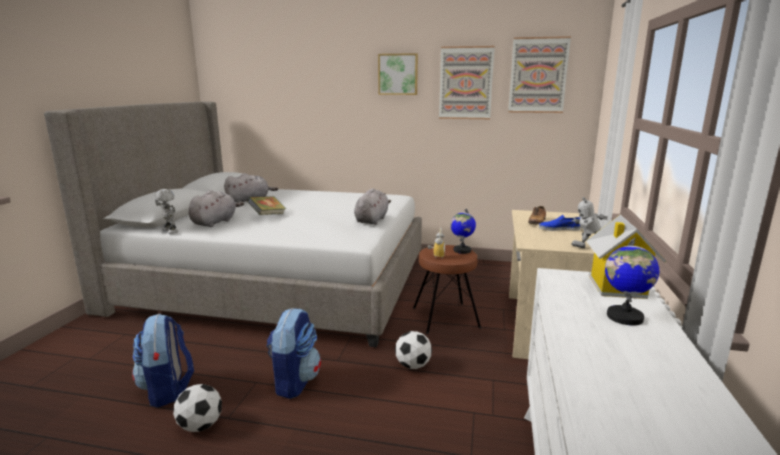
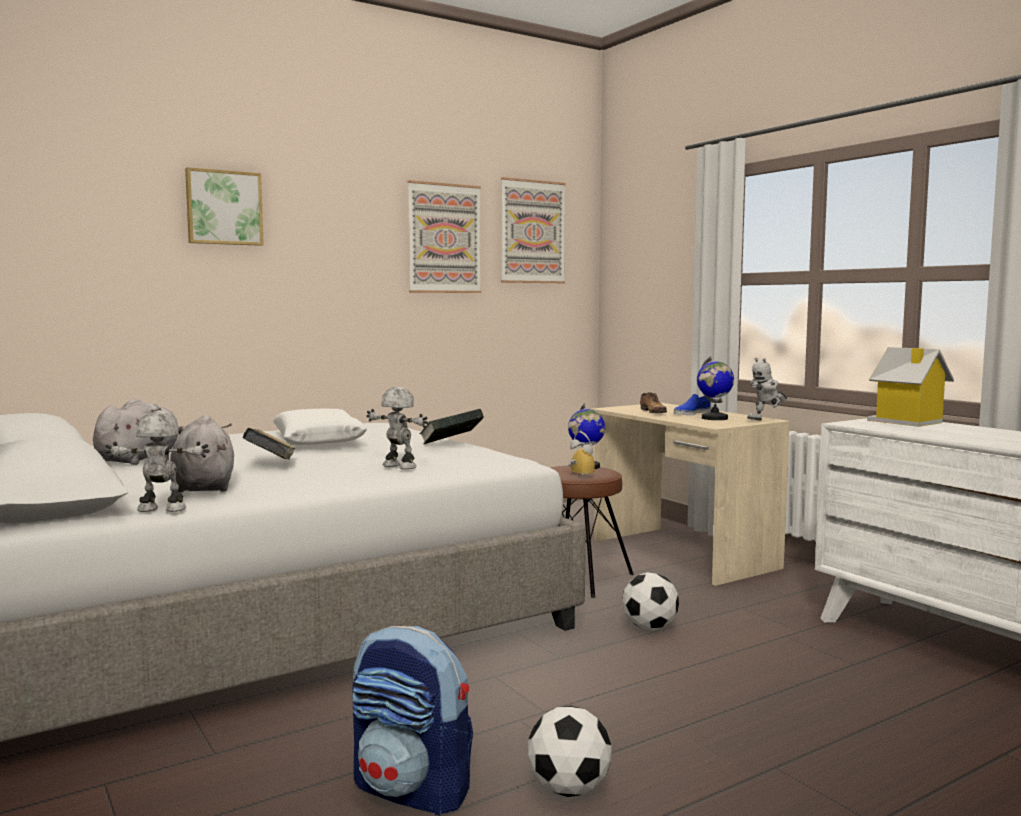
camera: 45 degrees left, 10 degrees down
backpack [266,308,321,399] -> none
grey plush toy [354,188,391,225] -> book [420,409,484,444]
picture [378,53,418,95] -> picture moved to [185,167,264,246]
globe [605,238,659,326] -> globe moved to [697,356,734,420]
none -> white pillow [273,408,367,445]
none -> toy robot [366,387,428,470]

